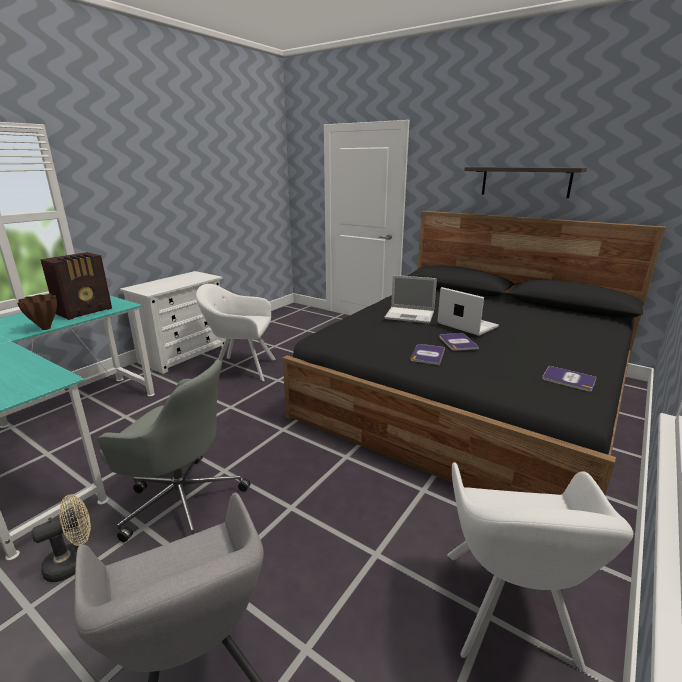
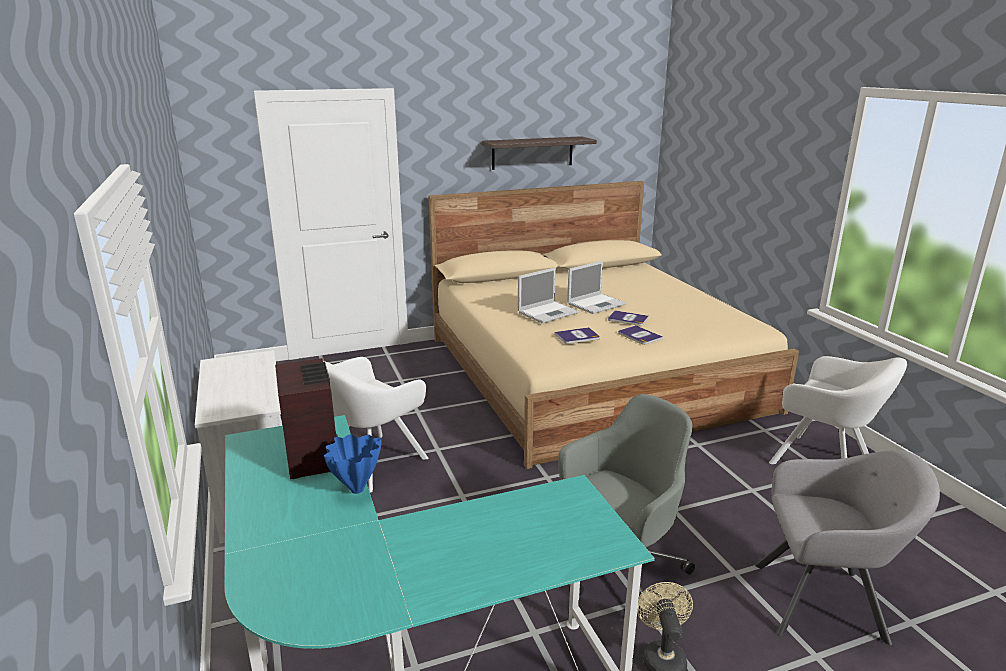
camera: 55 degrees left, 0 degrees up
brown vase [17,294,57,330] -> blue vase [324,434,382,494]
black bed [283,211,666,495] -> beige bed [428,181,799,469]
laptop [437,287,499,336] -> laptop turned 150 degrees clockwise [567,261,626,314]
book [542,366,597,392] -> book moved to [555,327,600,344]

